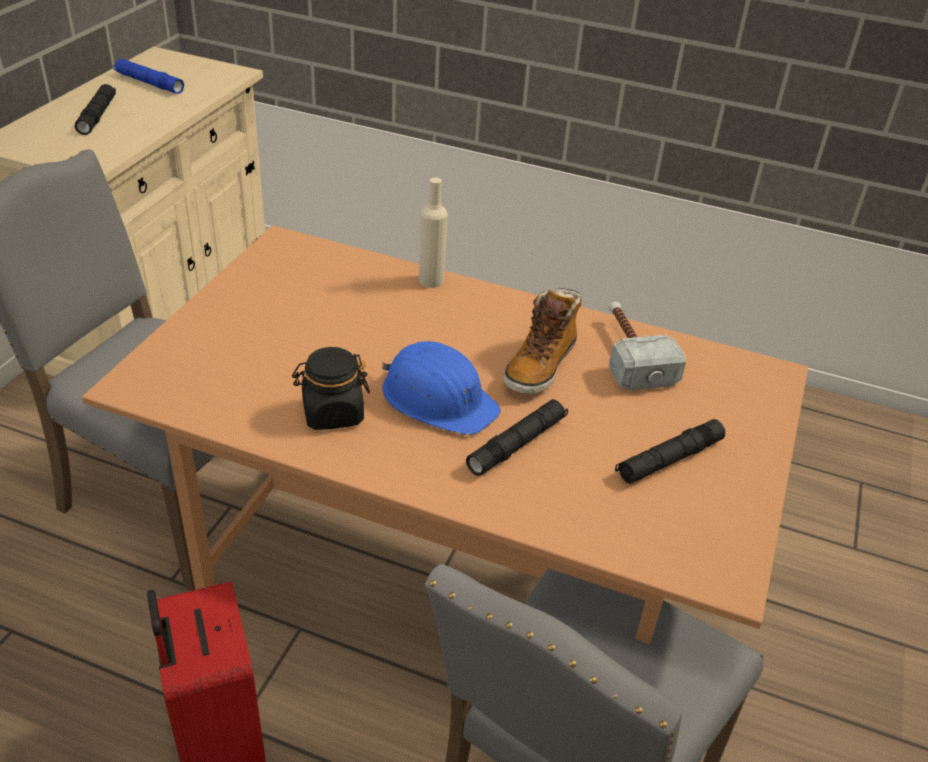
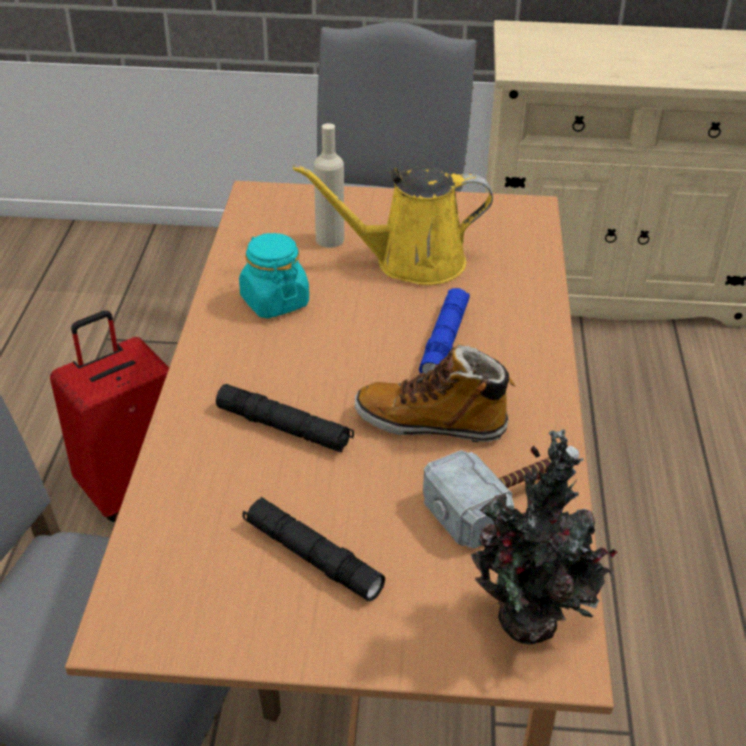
camera: 75 degrees right, 0 degrees up
black flashlight [75,84,116,135] -> none
blue flashlight [113,59,184,94] -> blue flashlight moved to [419,288,470,377]
black jar [292,347,370,430] -> turquoise jar [239,233,309,318]
blue hard hat [382,341,501,435] -> none
beige bottle [419,178,448,288] -> beige bottle moved to [314,123,344,248]
none -> yellow watering can [293,165,493,285]
none -> potted plant [471,429,617,645]

